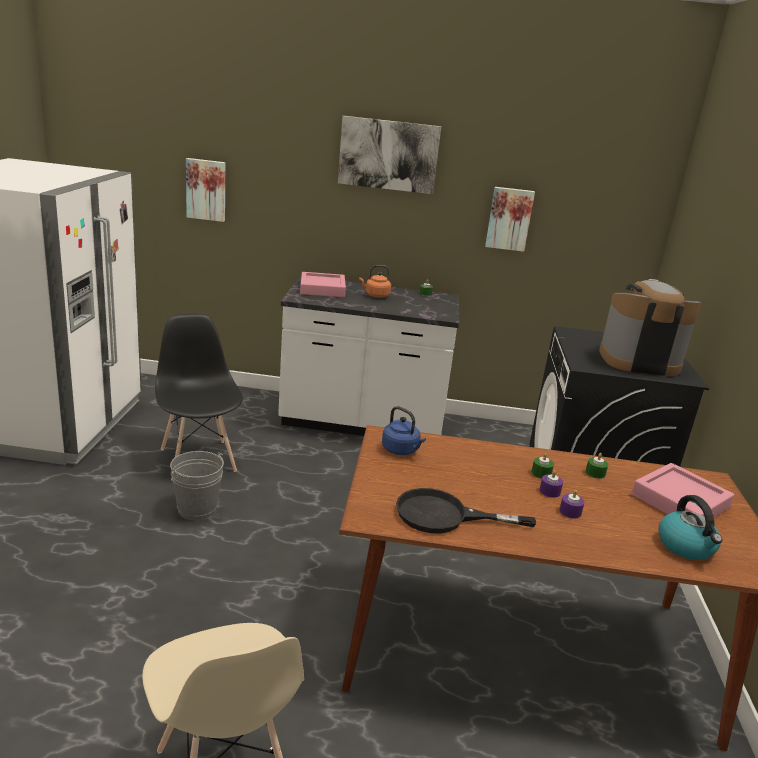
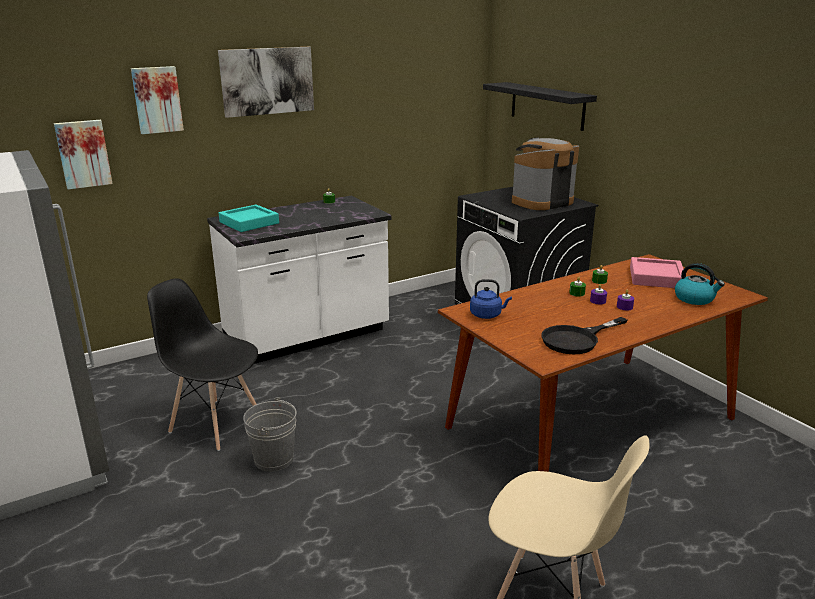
camera: 35 degrees left, 0 degrees up
pink tray [300,272,346,297] -> turquoise tray [219,204,279,232]
orange kettle [359,265,391,298] -> none
picture [485,187,535,252] -> picture moved to [131,66,184,134]
none -> black shelf [483,82,597,131]

